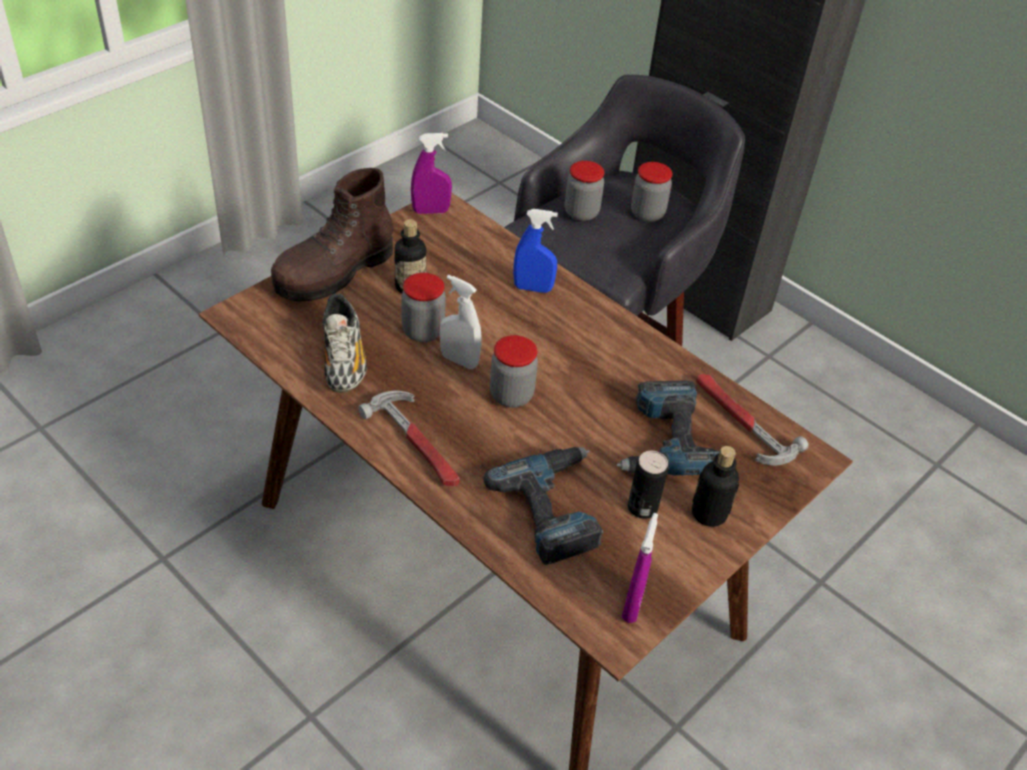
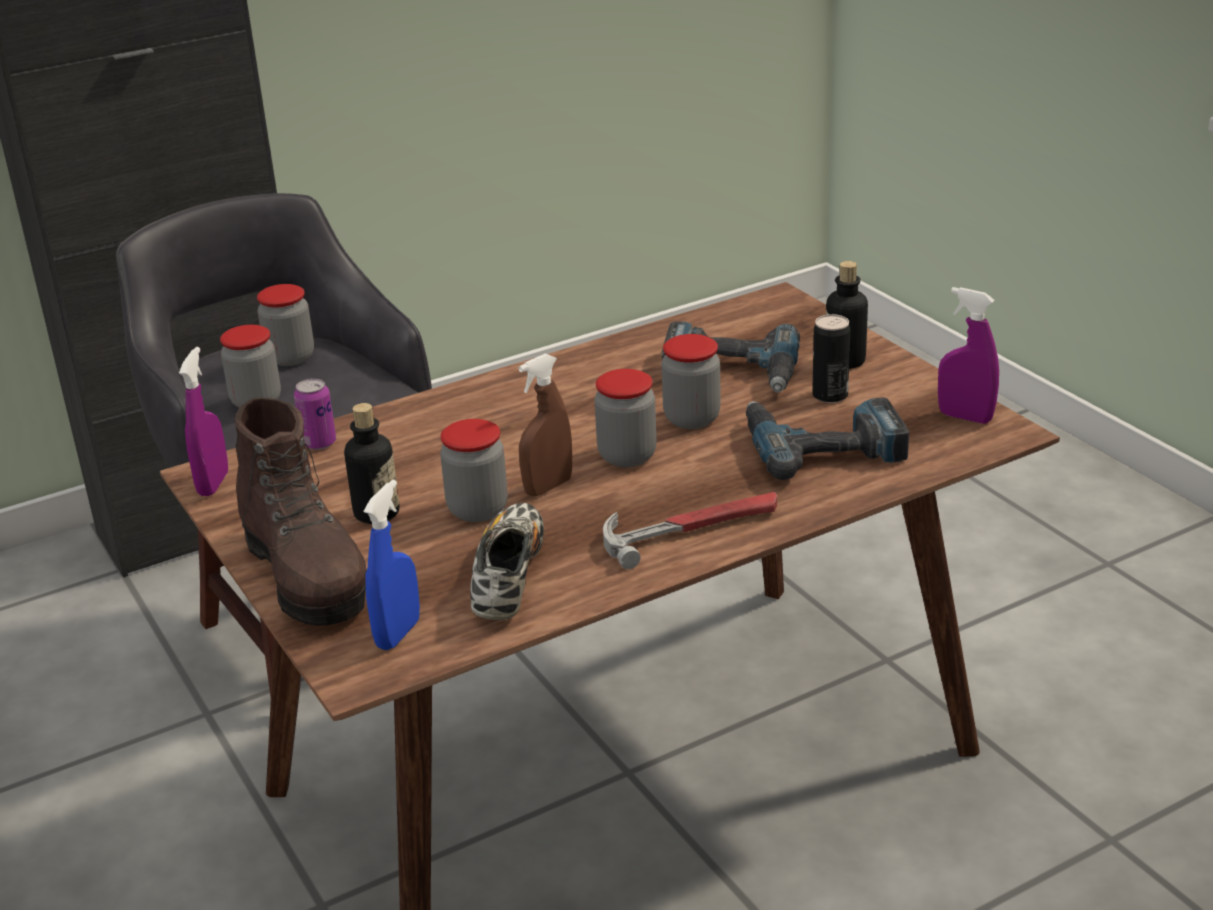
camera: 70 degrees left, 15 degrees down
shoe [323,293,367,393] -> shoe turned 90 degrees counterclockwise [470,503,544,620]
white spray bottle [440,275,482,369] -> brown spray bottle [518,353,572,496]
blue spray bottle [513,209,558,293] -> blue spray bottle moved to [363,479,420,650]
hammer [696,374,809,466] -> none
none -> can [294,378,336,450]
none -> jar [662,334,721,429]

